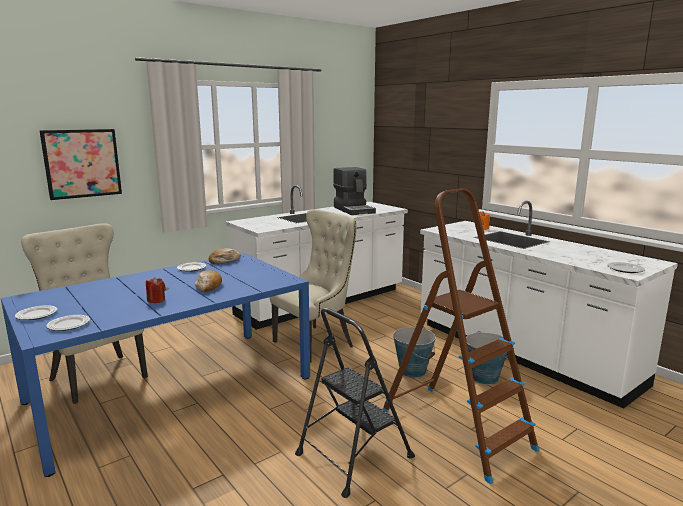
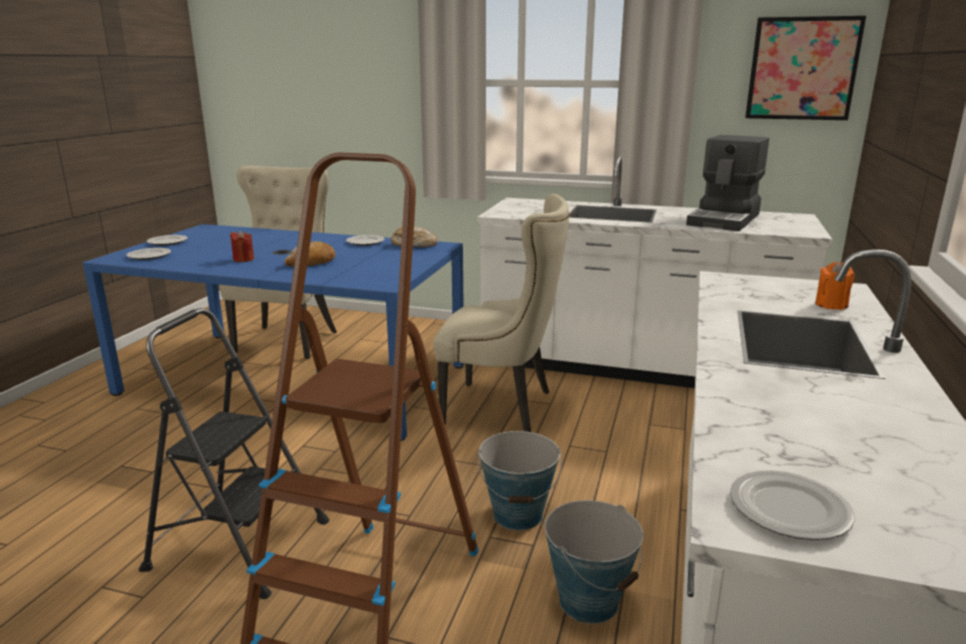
camera: 55 degrees right, 5 degrees up
picture [40,129,122,200] -> picture moved to [745,16,866,120]

